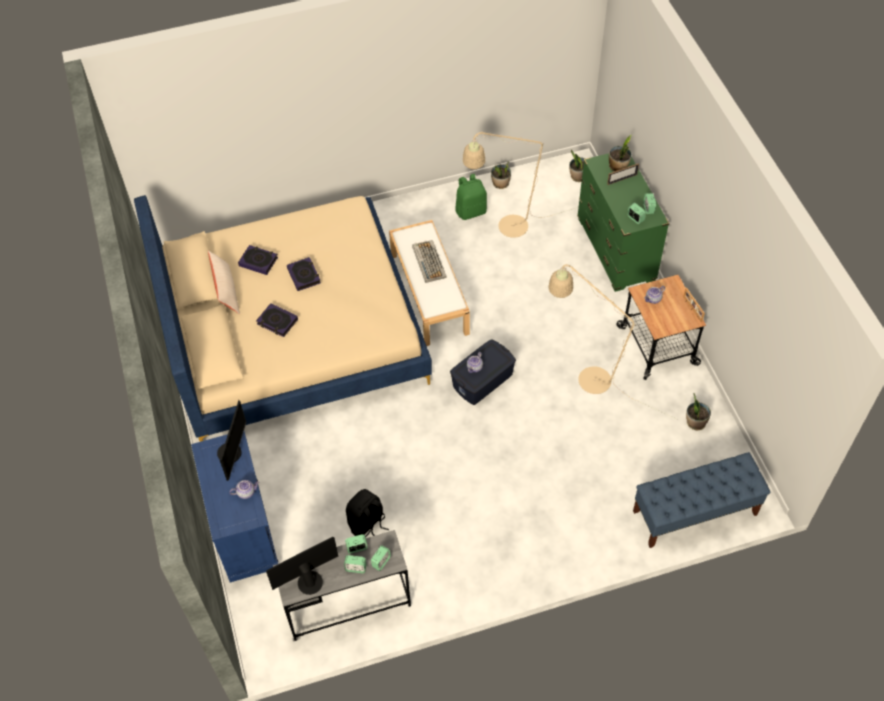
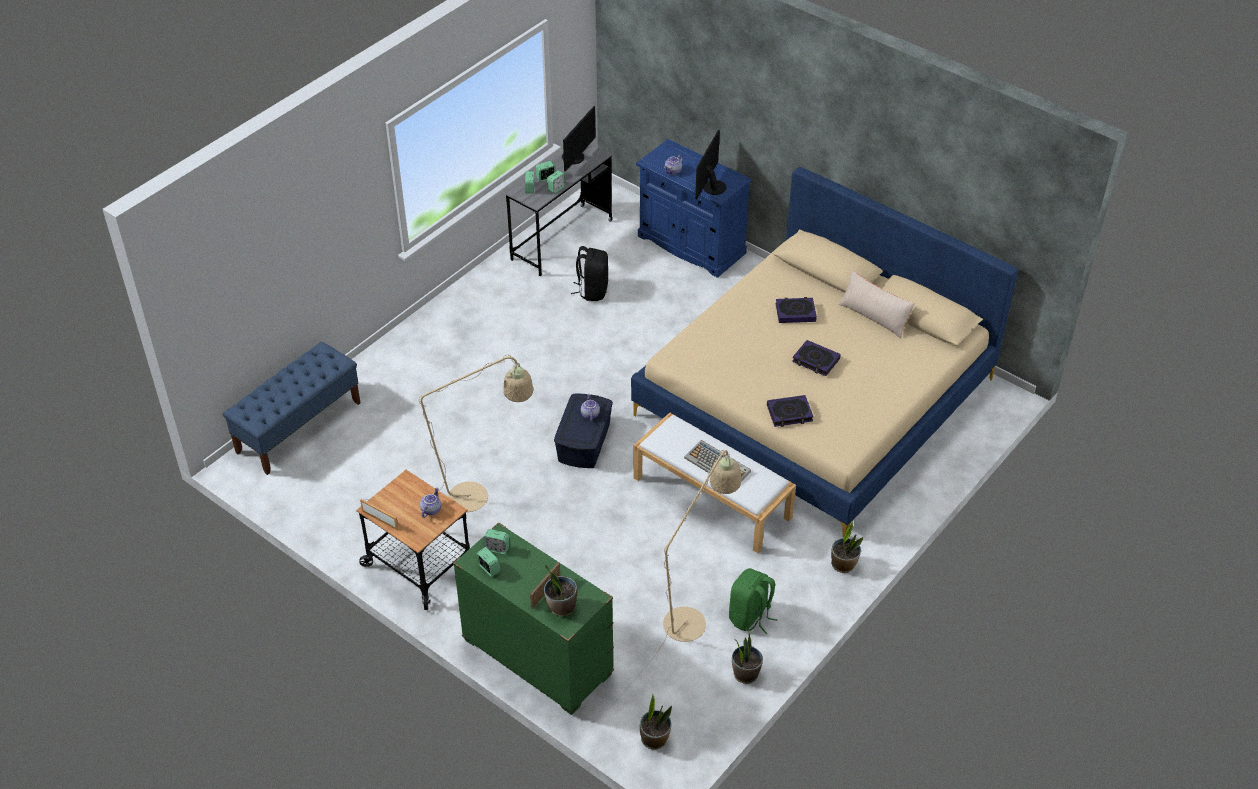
camera: 145 degrees right, 10 degrees down
monitor [217,400,246,481] -> monitor turned 45 degrees clockwise [695,130,726,200]
book [238,245,278,275] -> book moved to [767,395,813,427]
potted plant [686,394,711,431] -> potted plant moved to [831,521,863,573]

